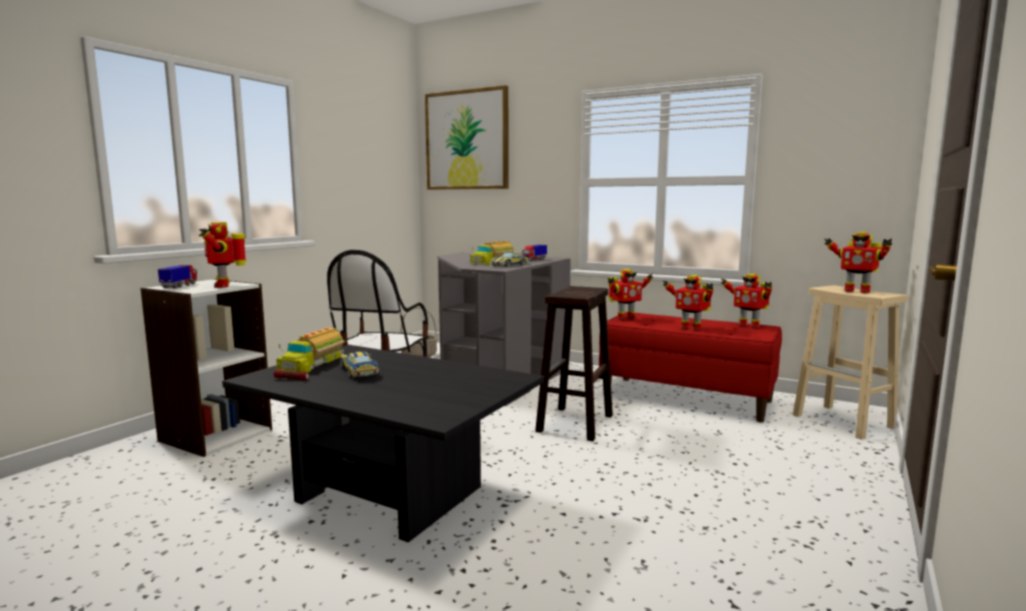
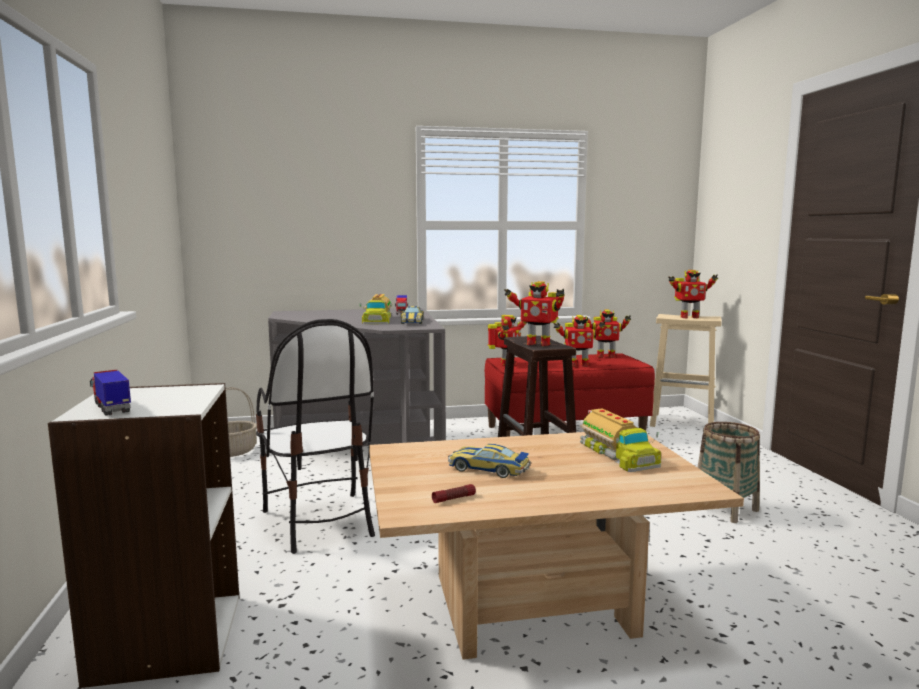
camera: 40 degrees left, 0 degrees up
toy robot [199,222,247,288] -> toy robot moved to [504,281,565,346]
black coffee table [222,345,544,542] -> beige coffee table [369,432,744,660]
toy truck [276,328,345,372] -> toy truck moved to [580,408,661,472]
picture [425,85,508,190] -> none
none -> basket [697,422,760,523]

